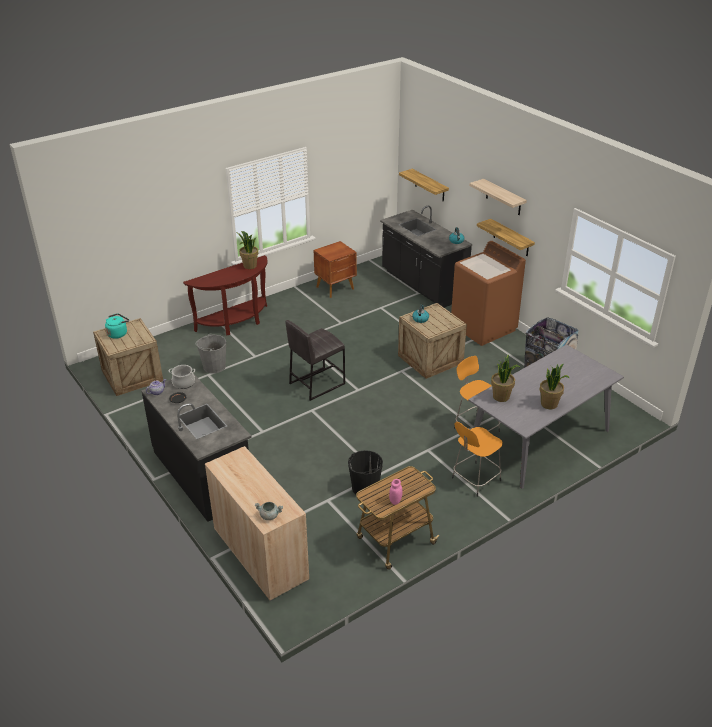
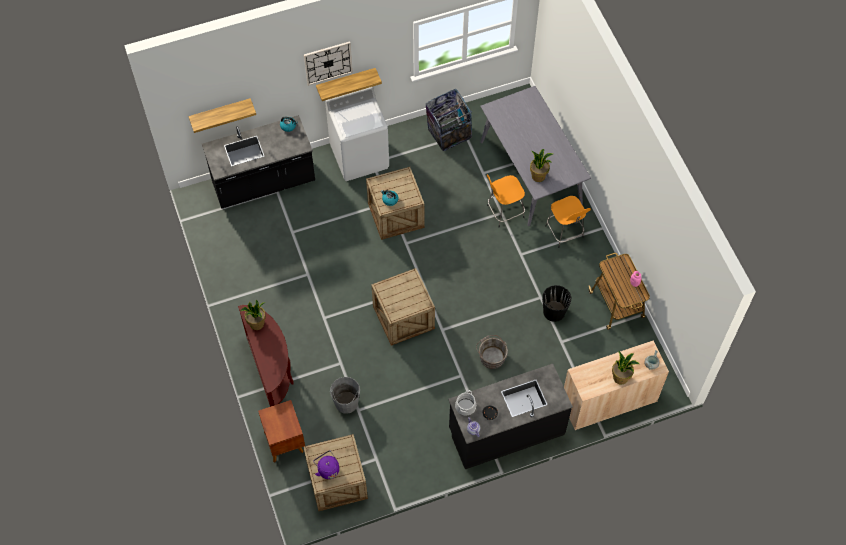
camera: 75 degrees left, 25 degrees up
turquoise kettle [105,313,129,339] -> purple kettle [313,450,339,479]
grey stool [285,320,345,401] -> crate [371,268,435,346]
brown nightstand [314,241,357,298] -> brown nightstand moved to [258,400,305,462]
brown washing machine [451,241,526,346] -> white washing machine [325,87,389,181]
shelf [469,179,527,215] -> wall clock [304,41,353,86]
potted plant [540,364,570,409] -> potted plant moved to [612,351,639,385]
none -> grey bucket [476,335,508,369]

